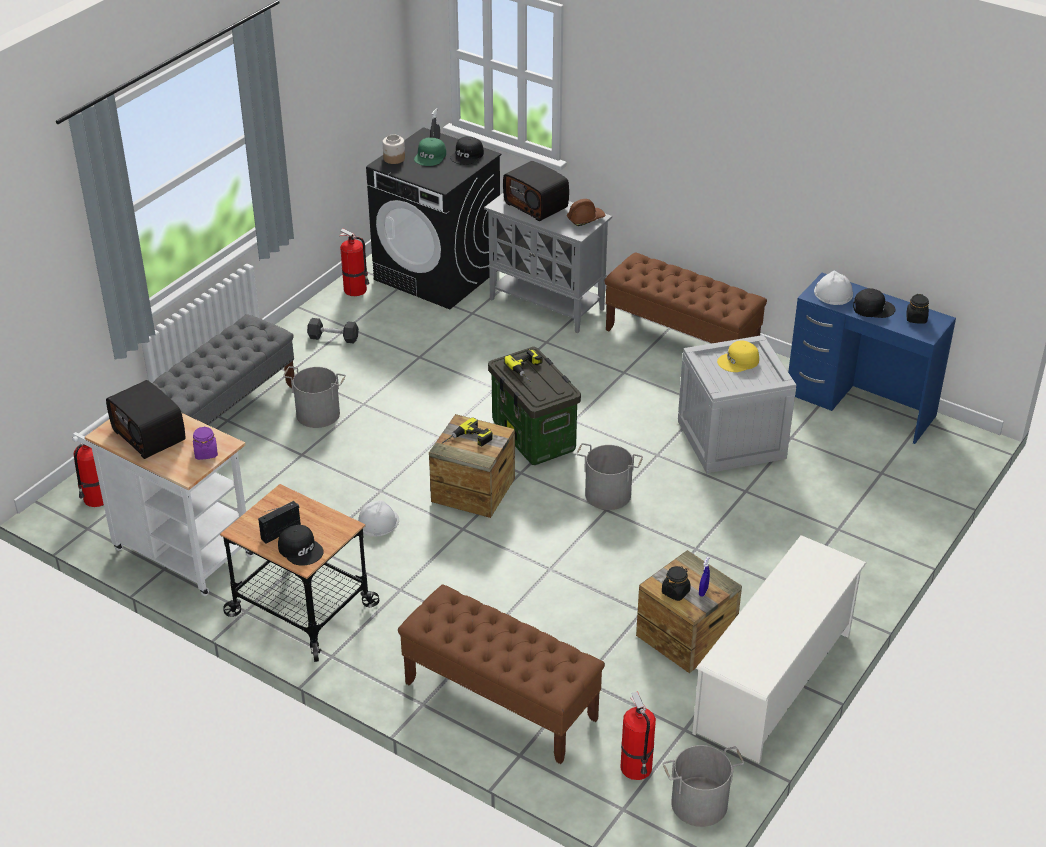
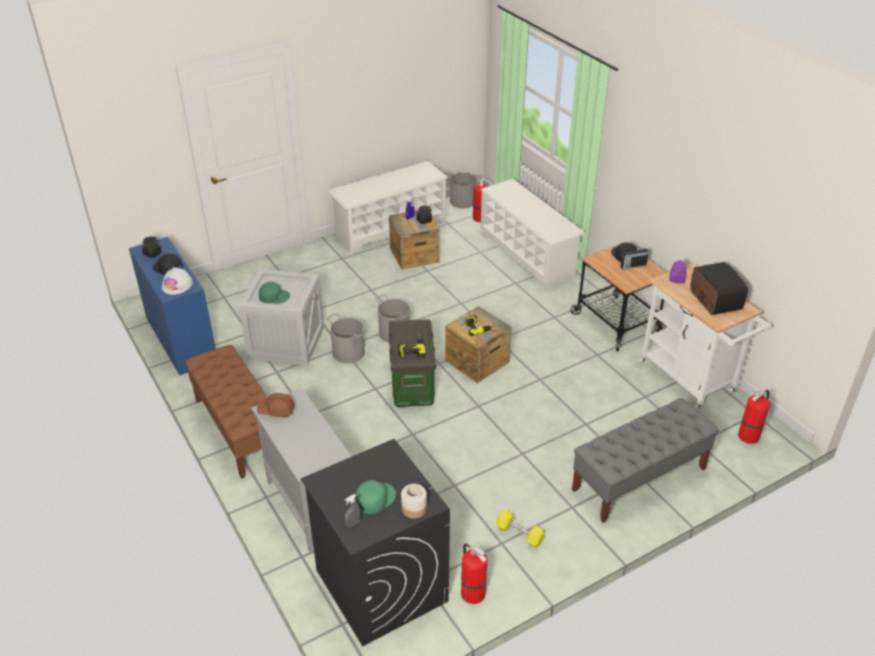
camera: 155 degrees left, 0 degrees up
grey bucket [283,366,346,428] -> grey bucket moved to [326,313,368,363]
grey dumbbell [307,318,359,343] -> yellow dumbbell [496,510,545,548]
white hard hat [358,500,399,537] -> none
brown bench [398,584,605,764] -> white shoe rack [480,179,584,290]
black cap [450,136,484,165] -> none
radio [503,161,569,221] -> none
yellow cap [717,340,759,372] -> green cap [259,282,290,304]

